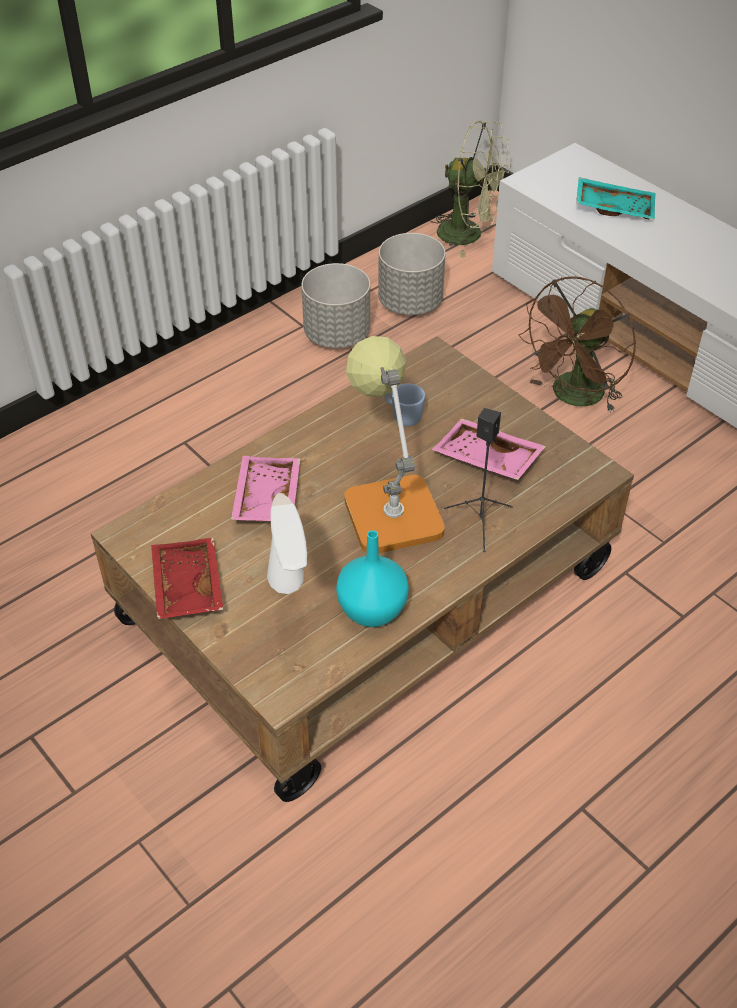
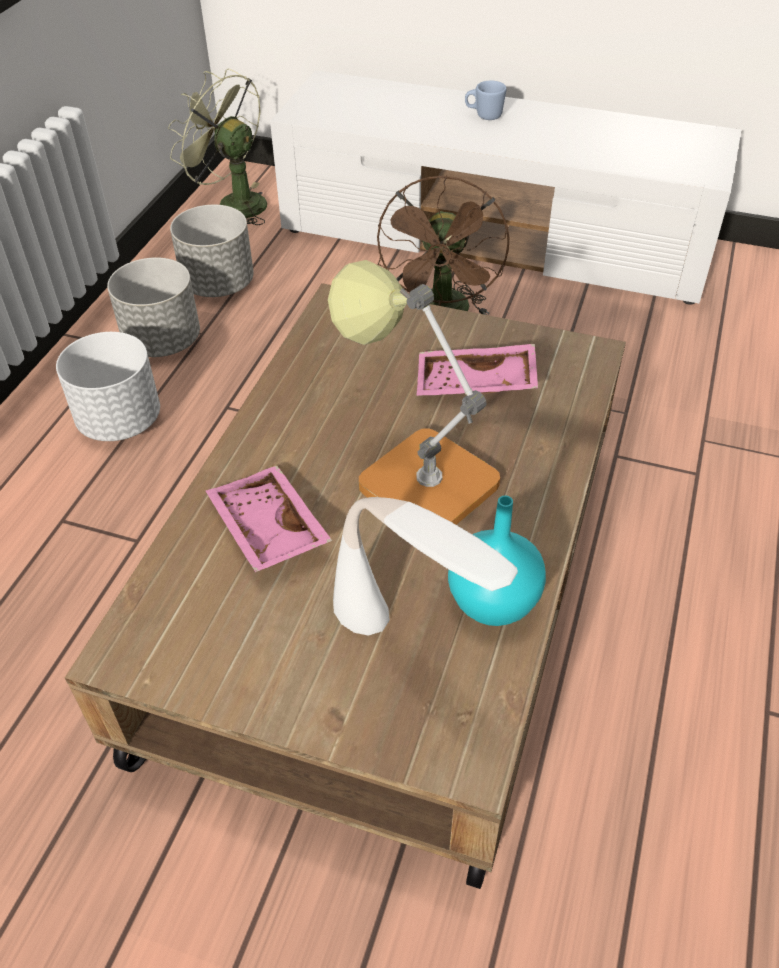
camera: 30 degrees left, 0 degrees up
red tray [151,538,223,619] -> none
blue mug [384,383,425,426] -> blue mug moved to [465,81,507,120]
green fan [429,121,511,257] -> green fan turned 135 degrees counterclockwise [168,69,267,225]
black speaker [444,408,513,552] -> none
turquoise tray [576,177,655,220] -> none
none -> white planter [56,332,160,441]

